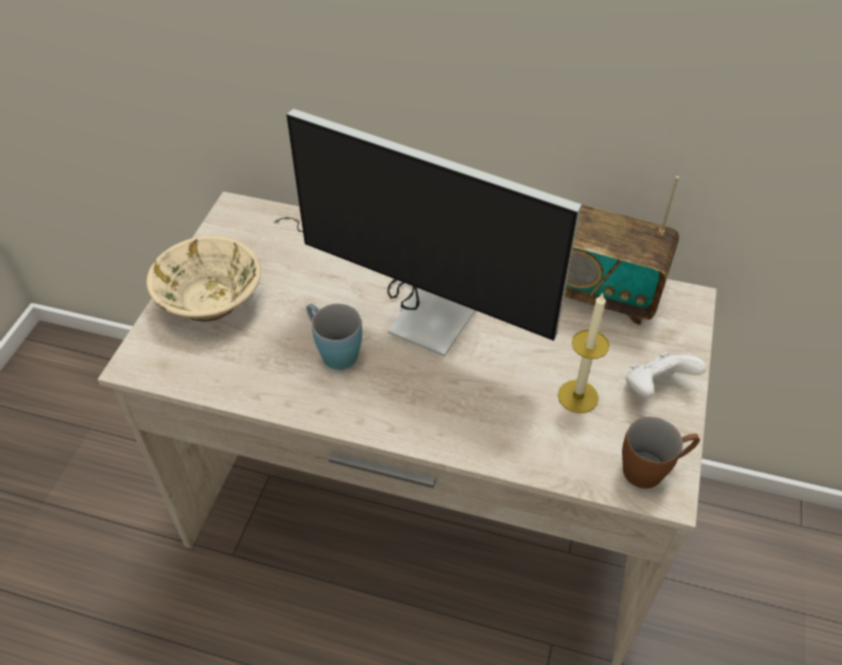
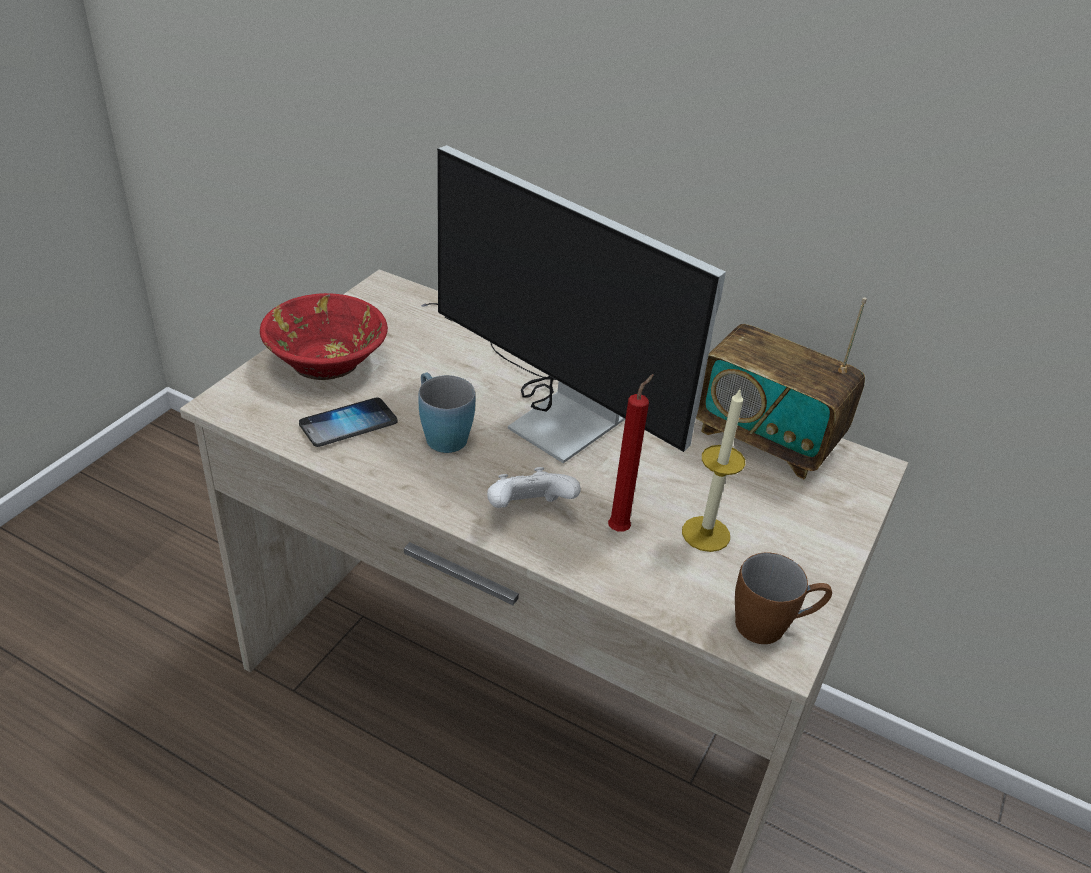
camera: 10 degrees right, 10 degrees down
beige bowl [146,236,261,322] -> red bowl [260,293,388,380]
white game controller [625,352,706,398] -> white game controller moved to [487,467,581,508]
none -> phone [299,397,398,447]
none -> red candle [608,374,654,532]

